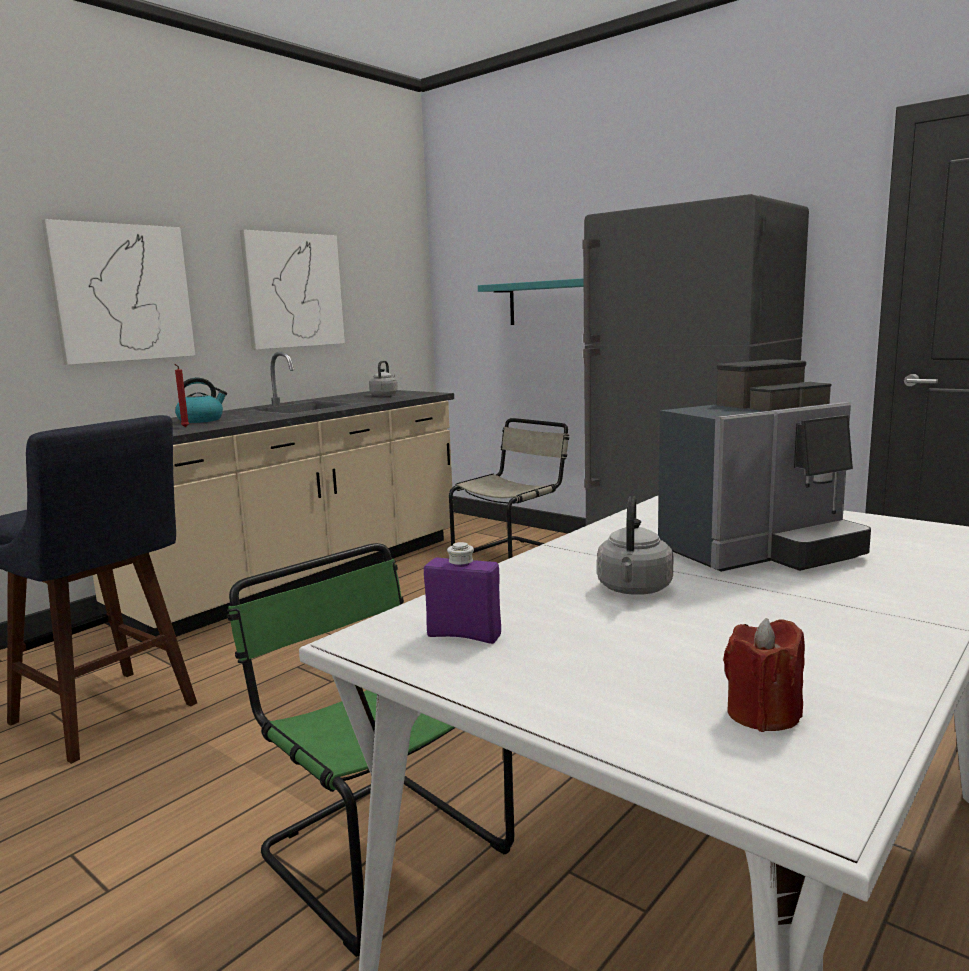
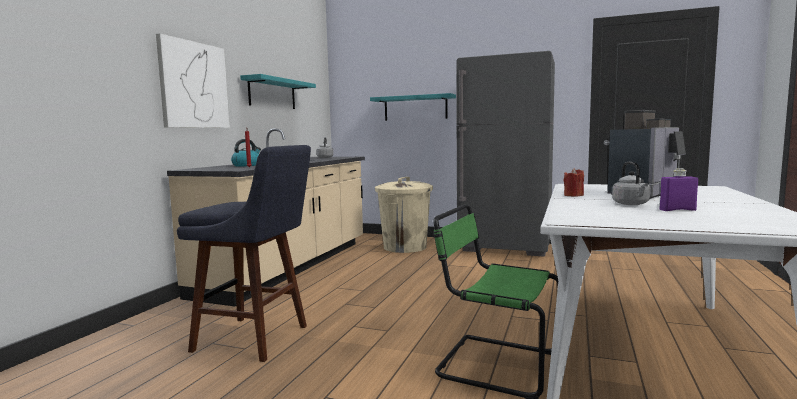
camera: 20 degrees left, 5 degrees down
picture [240,230,345,350] -> turquoise shelf [240,74,316,109]
purple bottle [424,542,501,644] -> purple bottle moved to [660,168,698,211]
beige chair [449,418,569,559] -> beige trash can [375,177,433,253]
red candle [723,618,805,732] -> red candle moved to [564,168,584,196]

